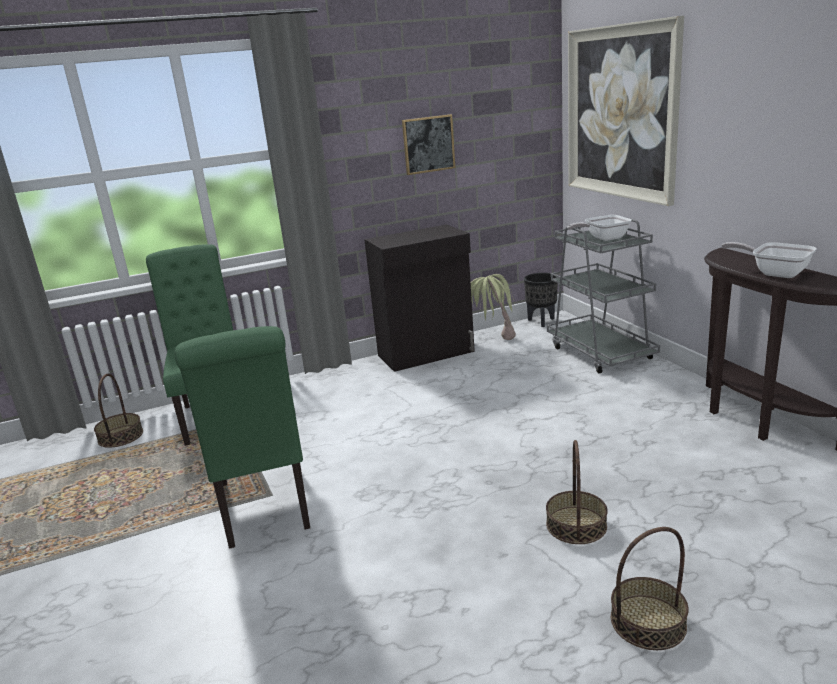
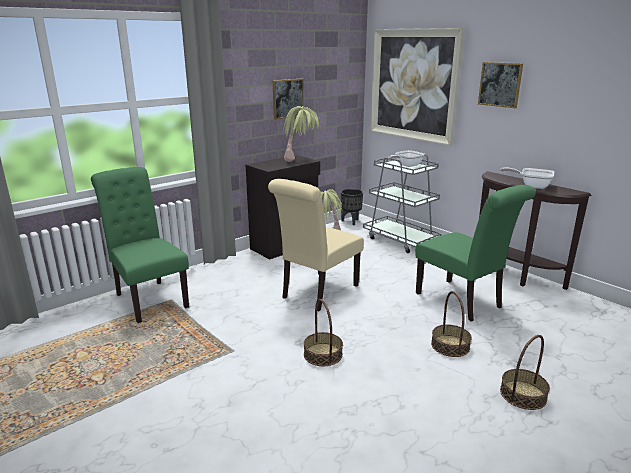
camera: 20 degrees left, 0 degrees up
basket [94,374,143,448] -> basket moved to [304,299,343,366]
green chair [174,326,310,549] -> green chair moved to [415,185,536,322]
none -> beige chair [268,179,364,311]
none -> potted plant [283,106,319,162]
none -> picture [478,62,523,108]

